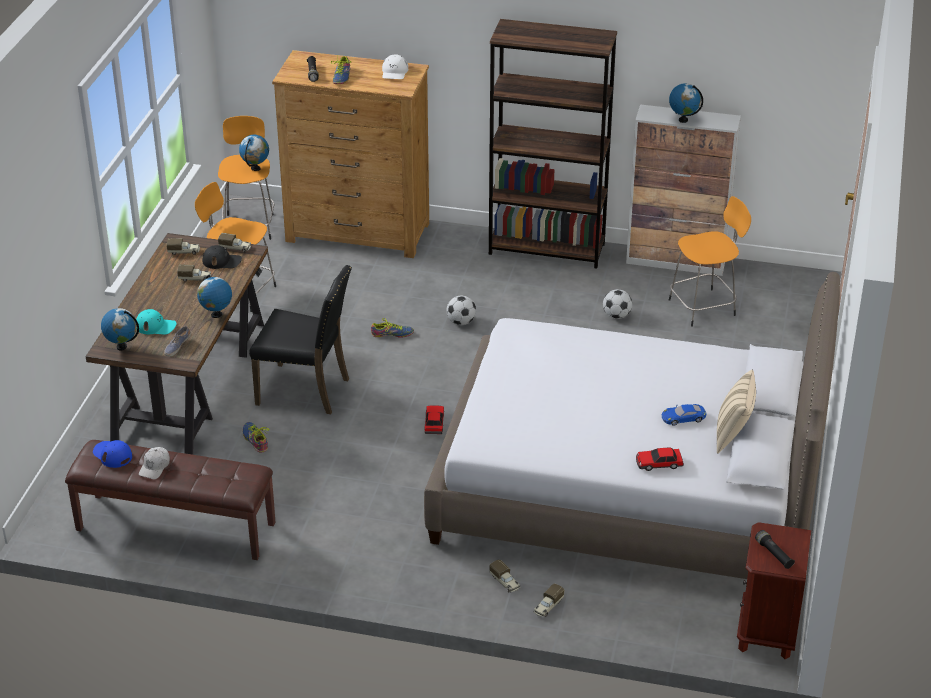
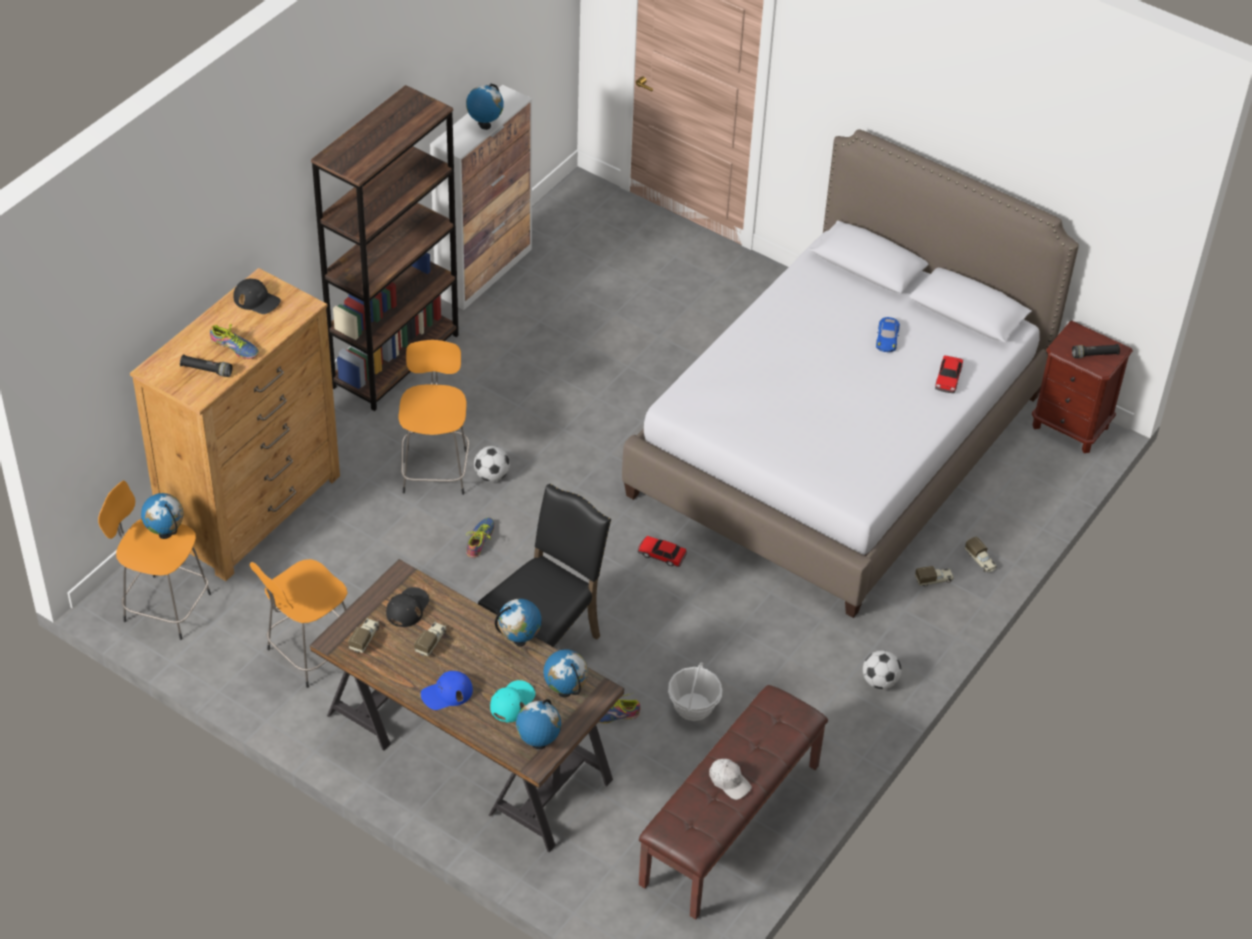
camera: 70 degrees left, 10 degrees up
blue cap [93,440,132,468] -> blue cap moved to [421,671,473,710]
shoe [164,326,191,357] -> globe [543,650,588,697]
toy truck [218,233,251,252] -> none
white cap [382,54,408,79] -> black cap [233,279,281,314]
football [603,289,632,319] -> football moved to [863,650,902,689]
orange stool [669,196,751,327] -> orange stool moved to [399,340,469,495]
beige pillow [717,370,756,454] -> none
none -> basket [668,663,722,721]

